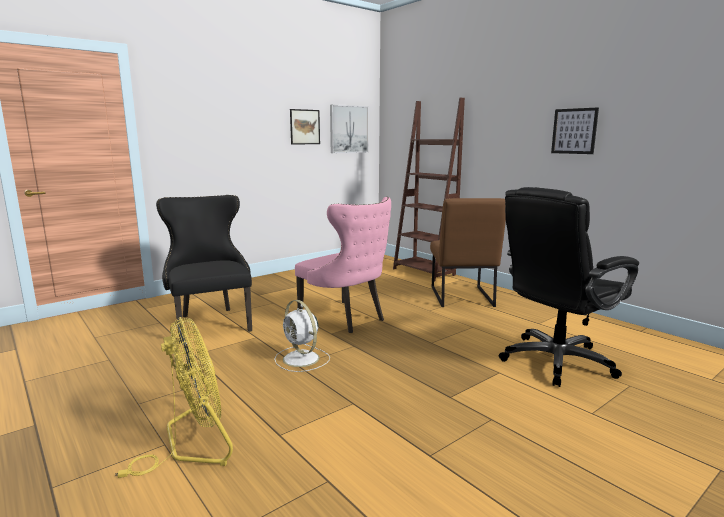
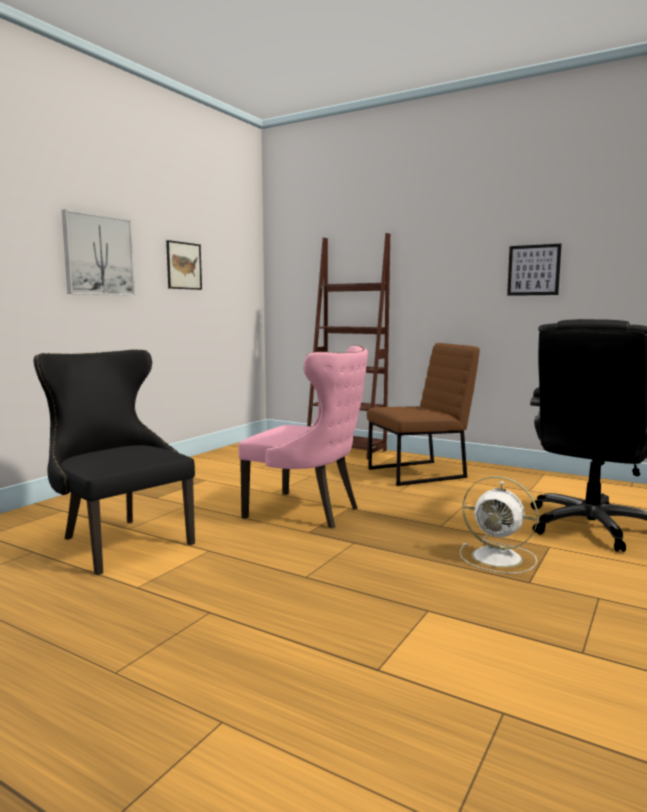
camera: 20 degrees left, 5 degrees down
yellow fan [115,317,233,478] -> none
white fan [274,300,330,372] -> white fan moved to [460,476,538,574]
picture [330,104,369,153] -> picture moved to [62,209,135,296]
brown chair [430,198,506,307] -> brown chair turned 90 degrees counterclockwise [367,343,480,486]

